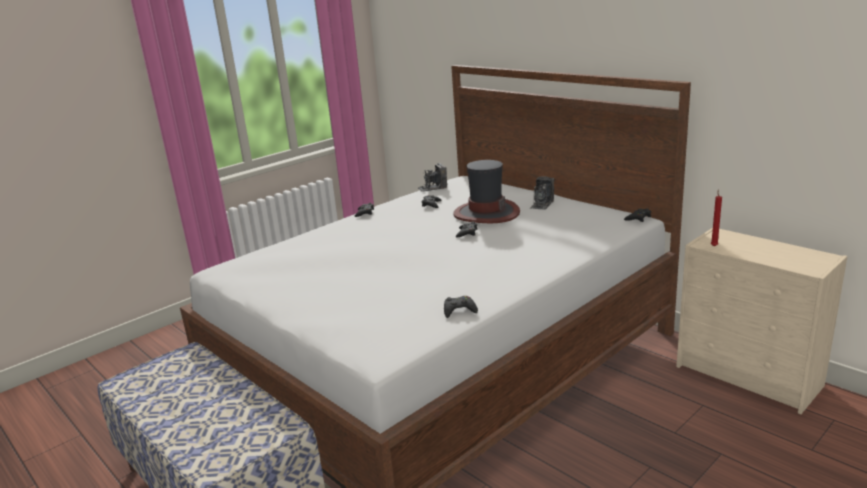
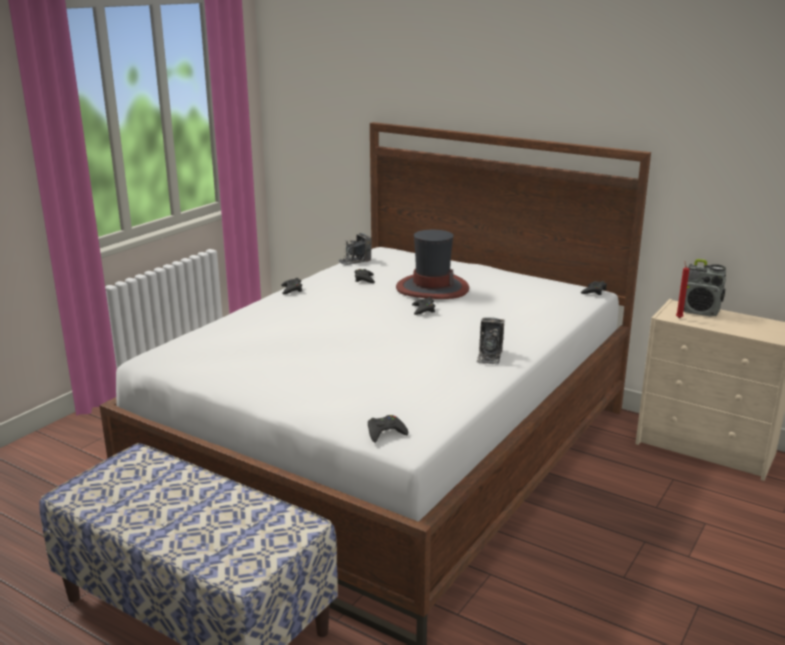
camera: 15 degrees left, 0 degrees up
black game controller [444,296,478,318] -> black game controller moved to [368,415,408,443]
camera [530,176,554,210] -> camera moved to [476,317,504,365]
none -> radio [684,259,726,316]

